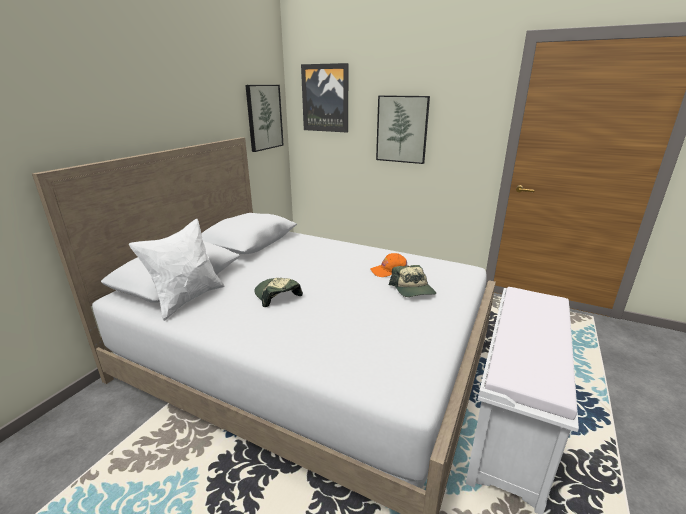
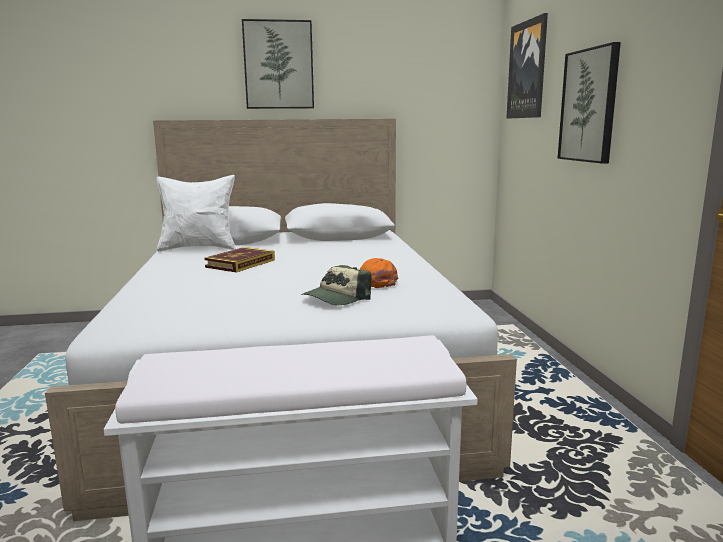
camera: 55 degrees right, 10 degrees down
picture [245,85,284,152] -> picture moved to [242,19,314,109]
cap [254,278,303,307] -> book [204,247,275,273]

